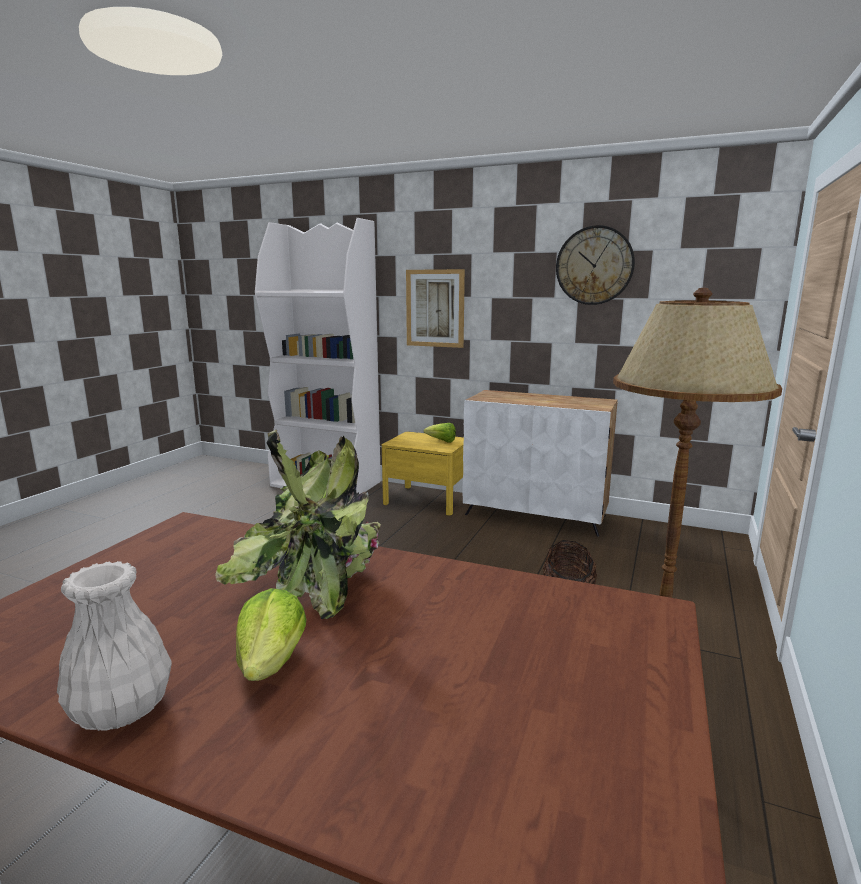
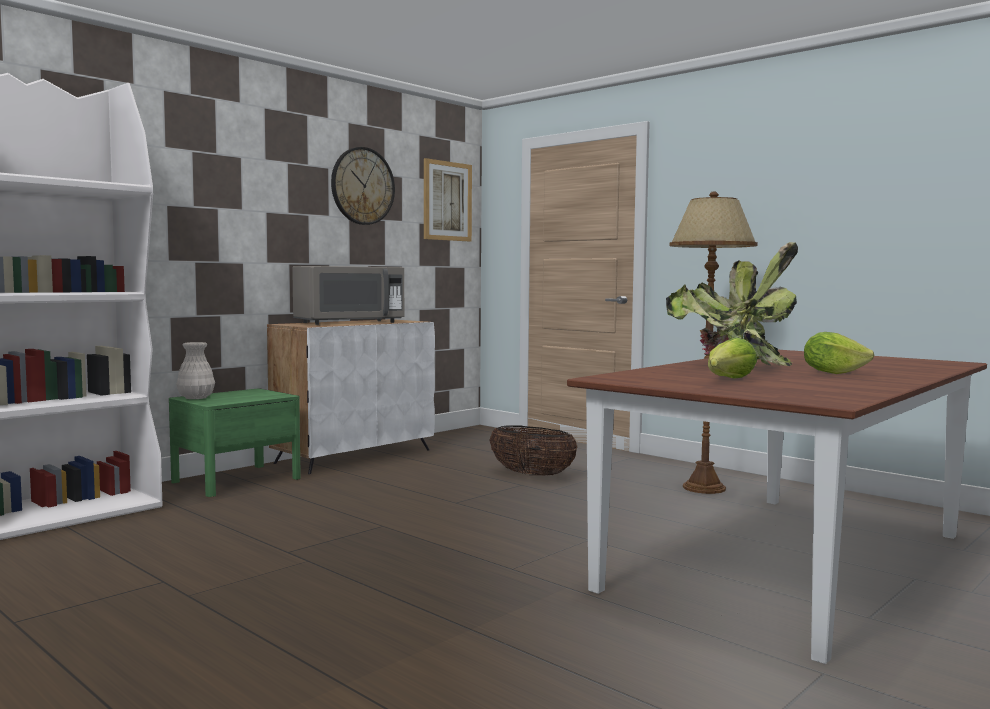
camera: 70 degrees left, 10 degrees down
white vase [57,561,172,731] -> white vase moved to [176,342,215,399]
yellow nightstand [382,432,464,516] -> green nightstand [169,389,301,497]
picture [406,269,465,348] -> picture moved to [424,158,472,242]
lettuce [424,423,456,442] -> lettuce moved to [708,337,757,379]
none -> grey microwave [292,266,404,325]

